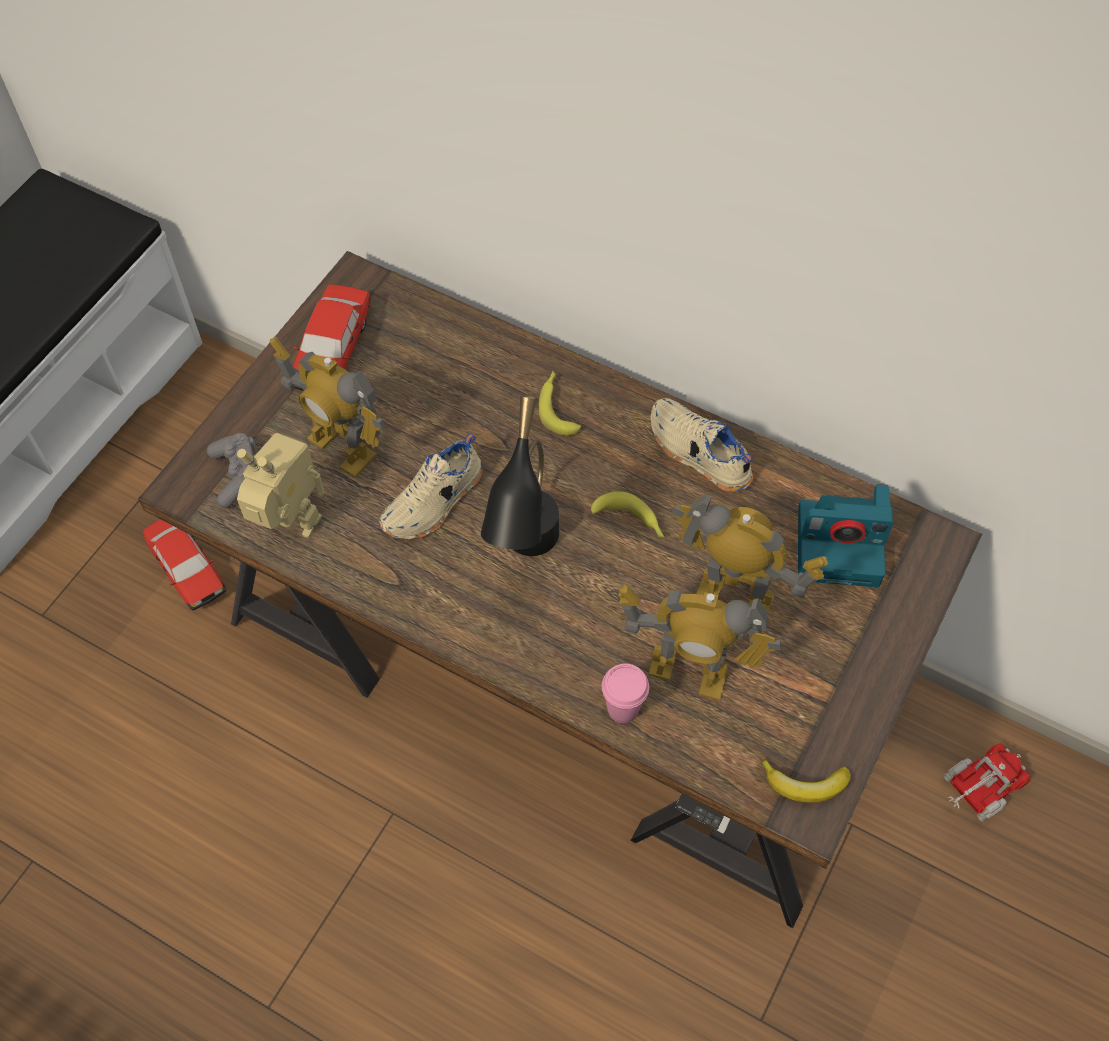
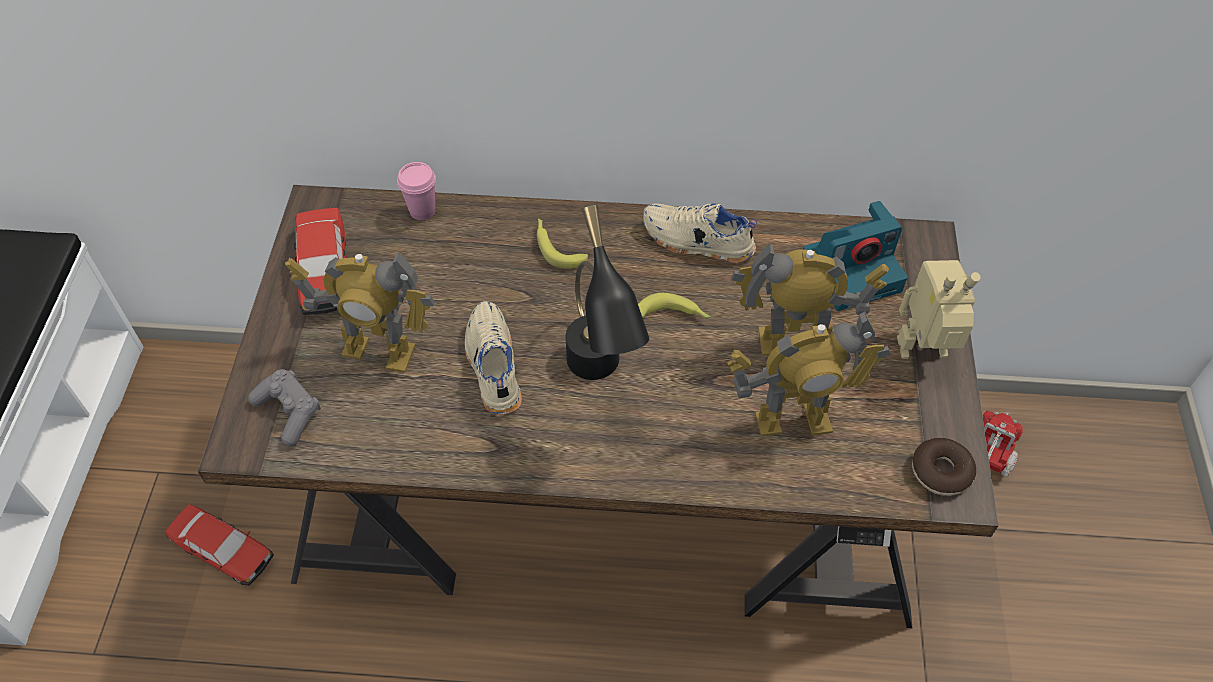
camera: 25 degrees left, 5 degrees down
toy robot [237,433,324,538] -> toy robot moved to [897,260,981,359]
beige shoe [379,433,483,540] -> beige shoe turned 150 degrees clockwise [465,301,522,415]
pink cup [602,663,649,723] -> pink cup moved to [397,162,436,220]
banana [761,757,850,803] -> donut [912,438,976,496]

